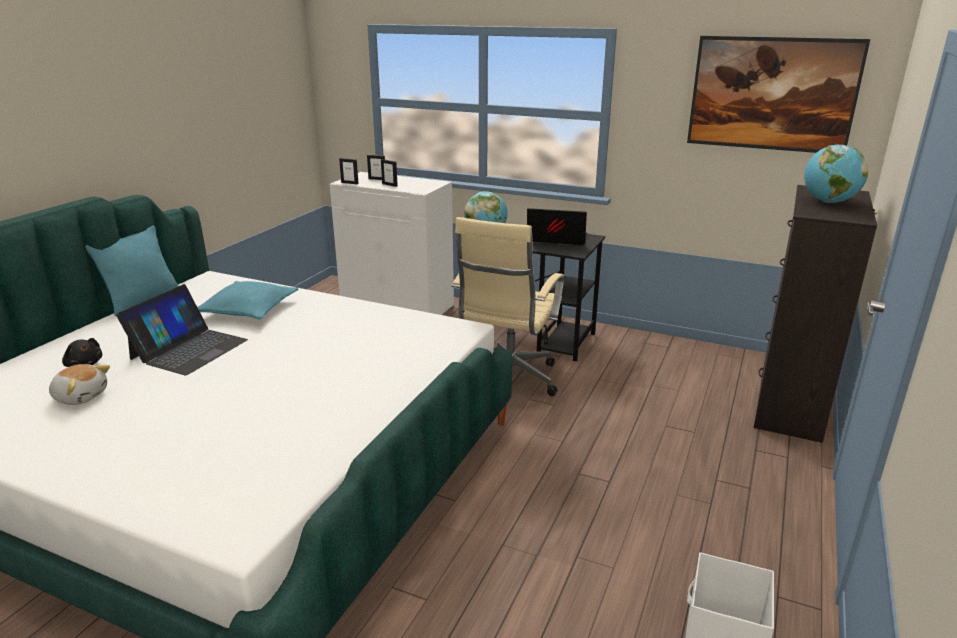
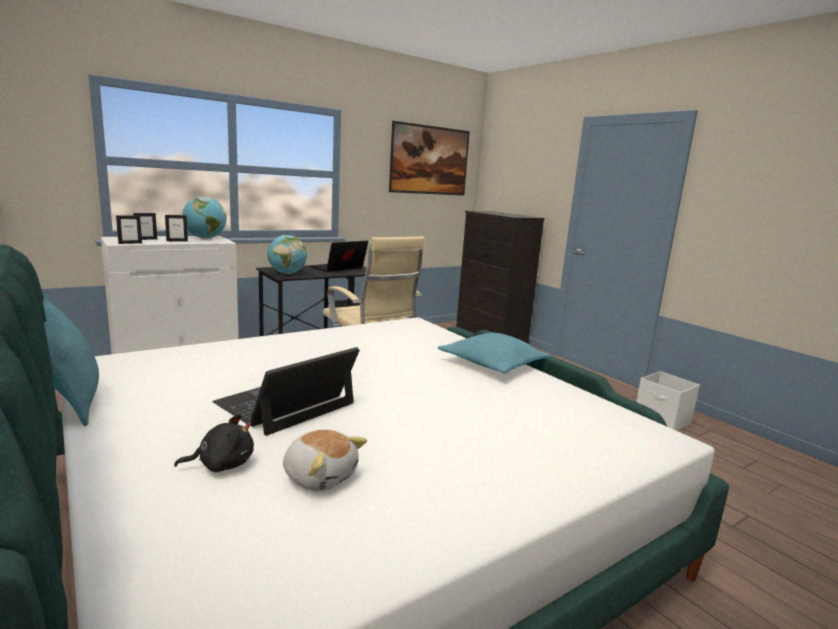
camera: 60 degrees left, 10 degrees down
plush toy [49,364,110,405] -> plush toy turned 75 degrees clockwise [283,430,367,491]
laptop [116,284,248,375] -> laptop turned 105 degrees counterclockwise [212,347,360,436]
turquoise pillow [198,281,299,319] -> turquoise pillow moved to [438,333,552,373]
globe [804,144,868,203] -> globe moved to [182,197,227,239]

